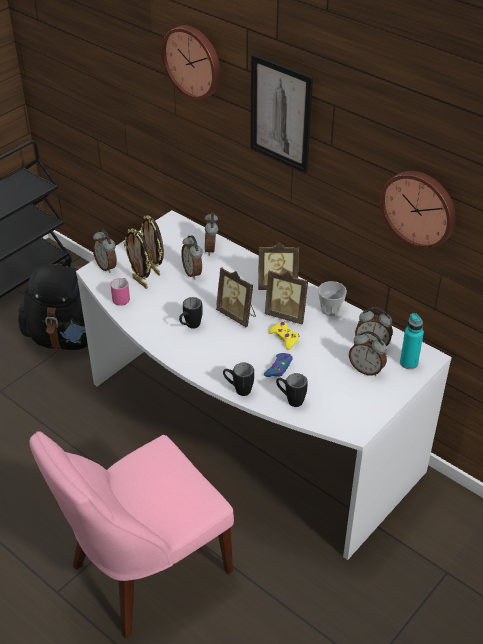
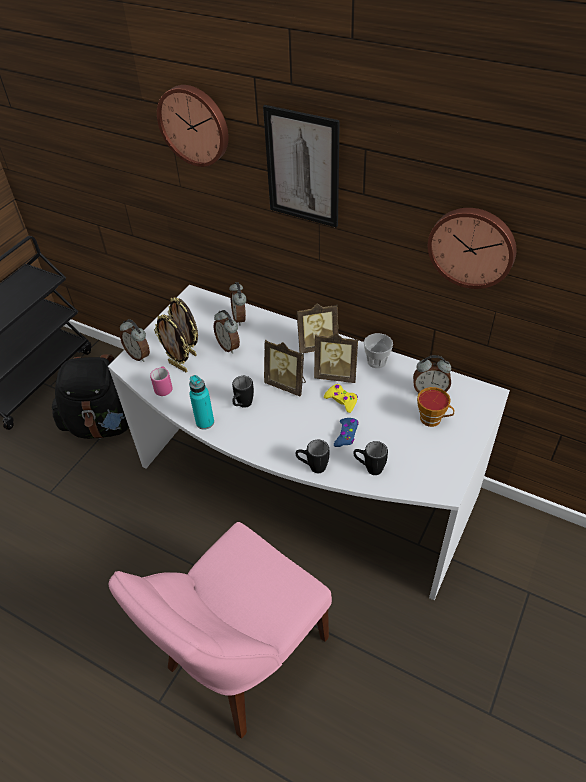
camera: 10 degrees left, 5 degrees up
alarm clock [349,331,387,376] -> cup [417,387,455,427]
turquoise bottle [400,313,424,369] -> turquoise bottle moved to [189,375,214,430]

